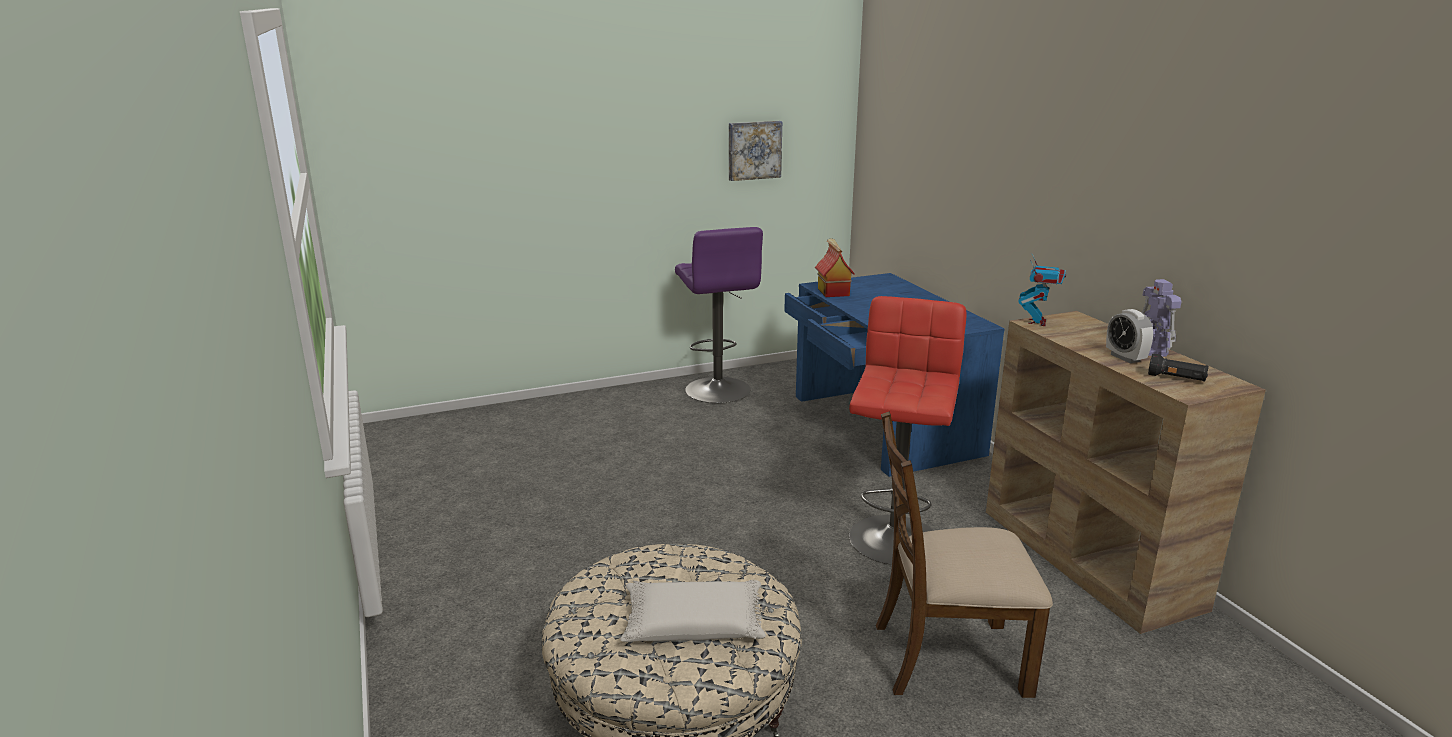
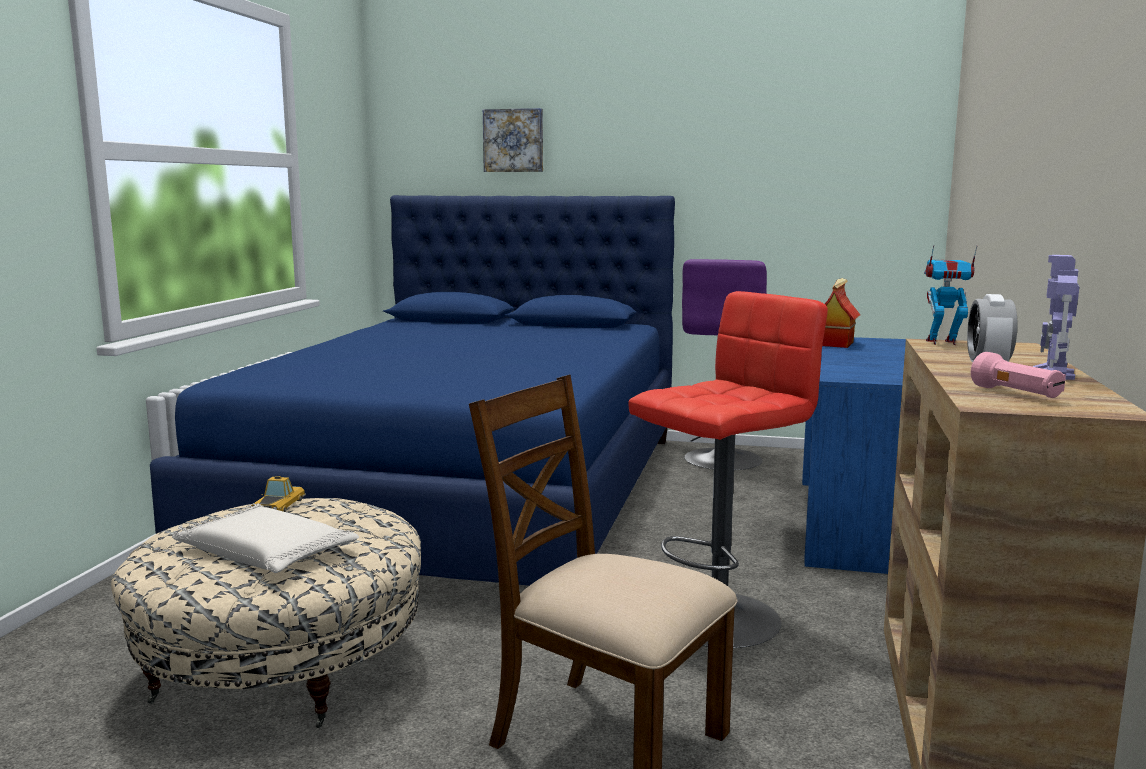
camera: 35 degrees right, 10 degrees down
picture [729,121,782,181] -> picture moved to [483,108,543,172]
toy robot [1018,254,1066,326] -> toy robot turned 135 degrees counterclockwise [924,245,977,345]
black flashlight [1148,353,1209,382] -> pink flashlight [971,352,1066,398]
none -> blue bed [150,195,675,586]
none -> toy car [251,476,306,512]

